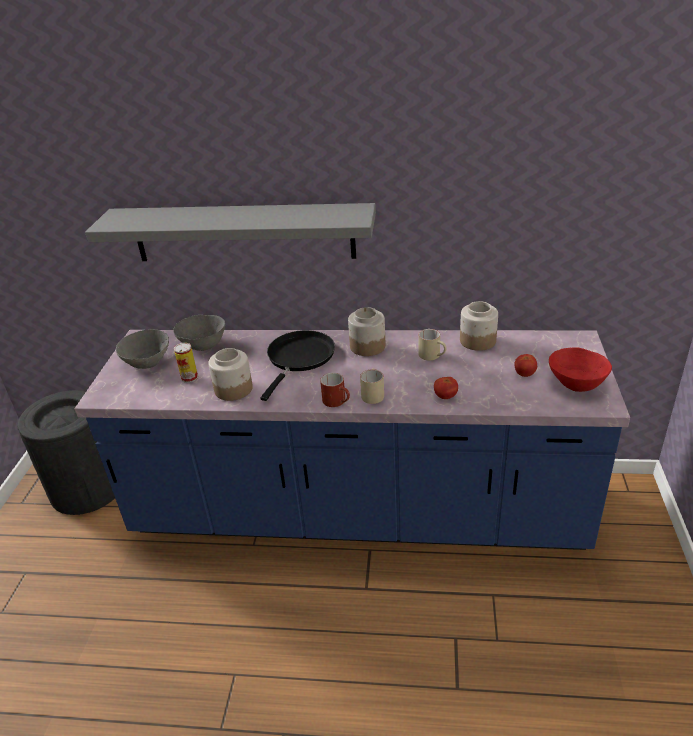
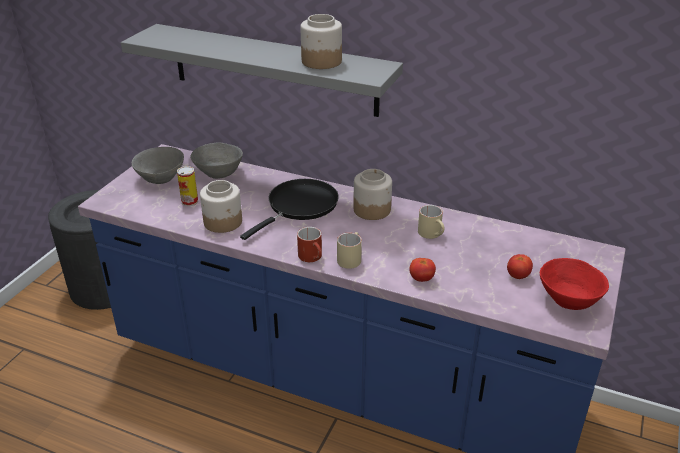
camera: 15 degrees right, 0 degrees up
jar [460,301,498,351] -> jar moved to [300,14,342,69]

